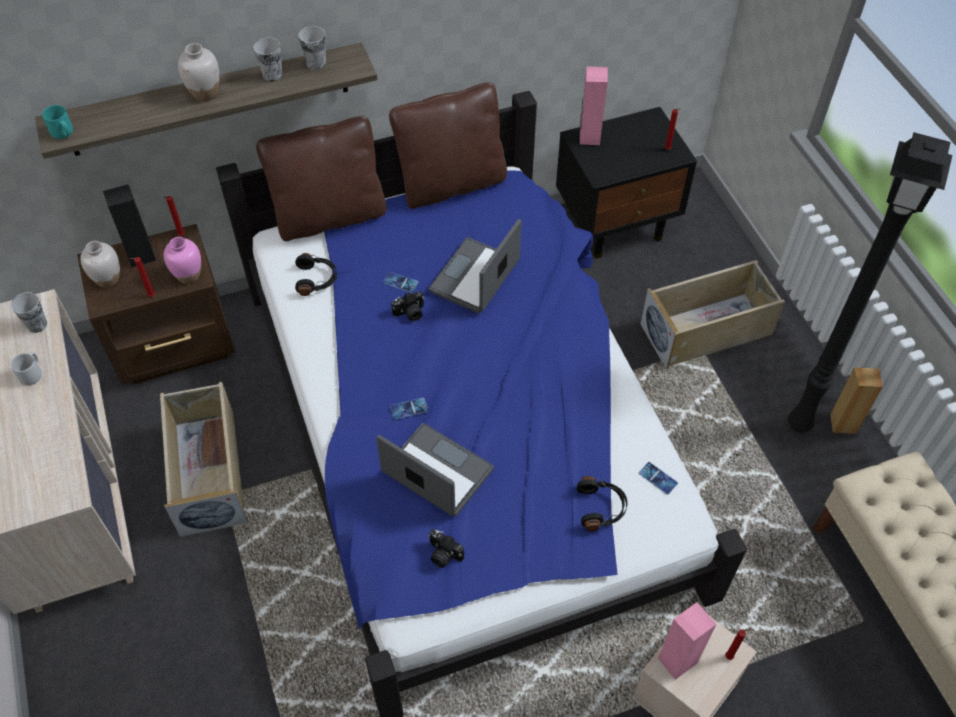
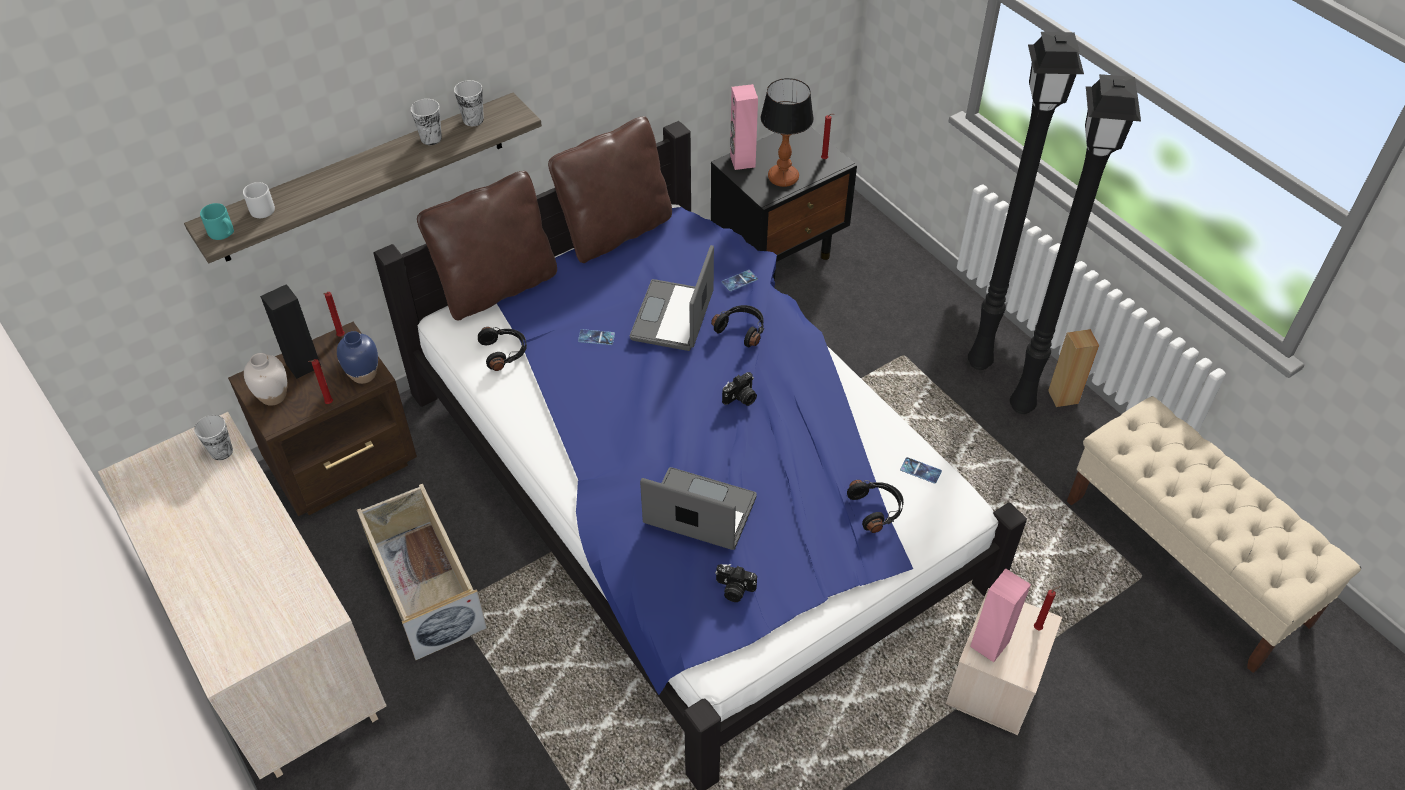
camera: 15 degrees left, 5 degrees down
grey mug [10,352,42,385] -> grey mug moved to [243,182,275,218]
pink vase [164,237,201,284] -> blue vase [337,331,378,384]
white vase [178,43,219,101] -> none
phone [390,398,428,420] -> phone moved to [722,270,758,291]
camera [391,292,424,321] -> camera moved to [722,372,757,406]
beige storage box [640,260,785,369] -> none
none -> black headphones [711,305,764,347]
none -> table lamp [761,78,814,187]
none -> black floor lamp [968,32,1084,370]

